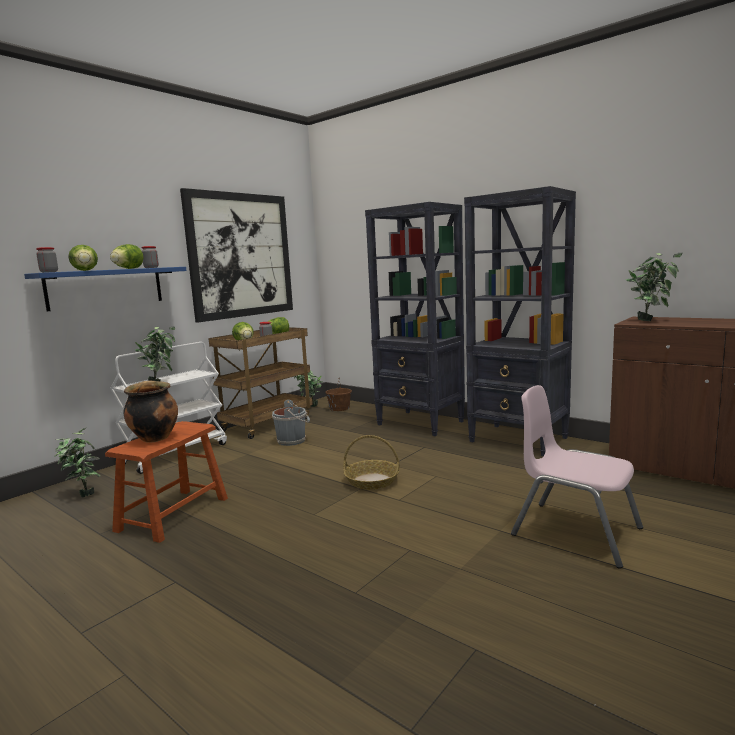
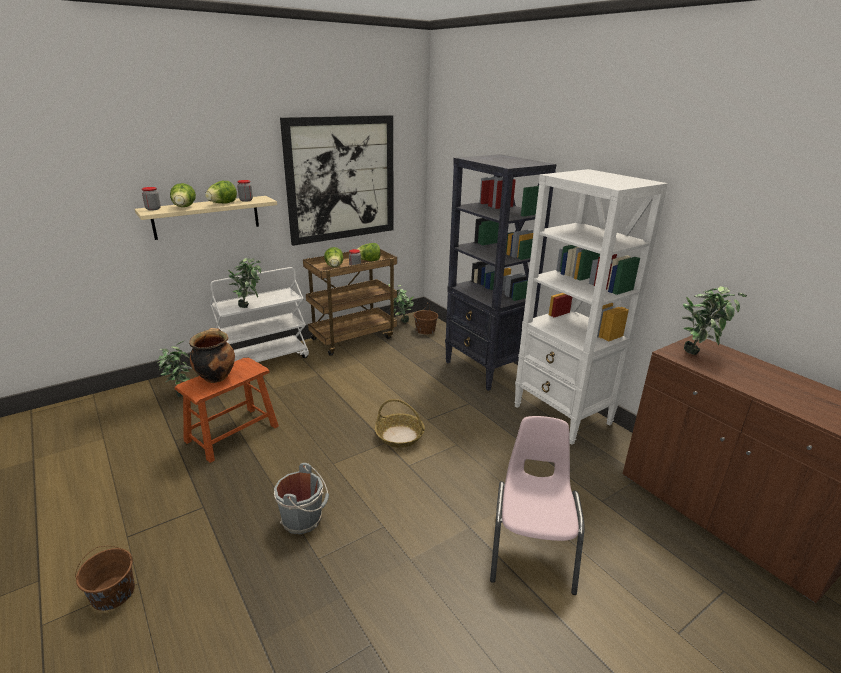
camera: 15 degrees right, 15 degrees up
blue shelf [24,267,186,311] -> beige shelf [135,196,277,240]
grey bucket [272,400,310,446] -> grey bucket moved to [274,463,329,534]
black bookcase [464,186,576,456] -> white bookcase [514,169,668,445]
pink chair [511,385,643,569] -> pink chair turned 45 degrees clockwise [490,416,584,595]
none -> brown bucket [75,546,135,611]

